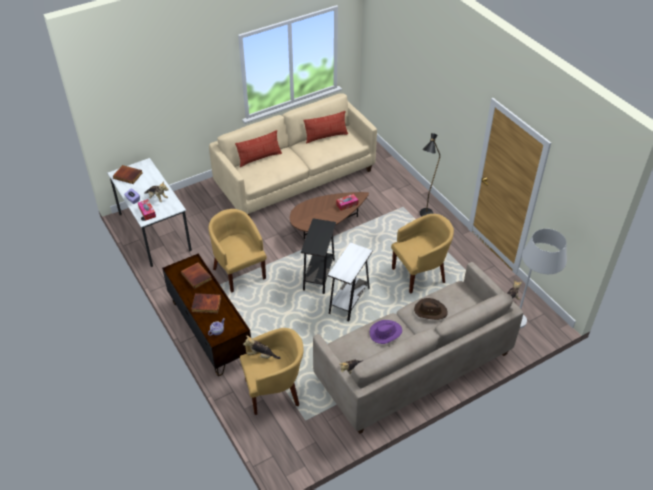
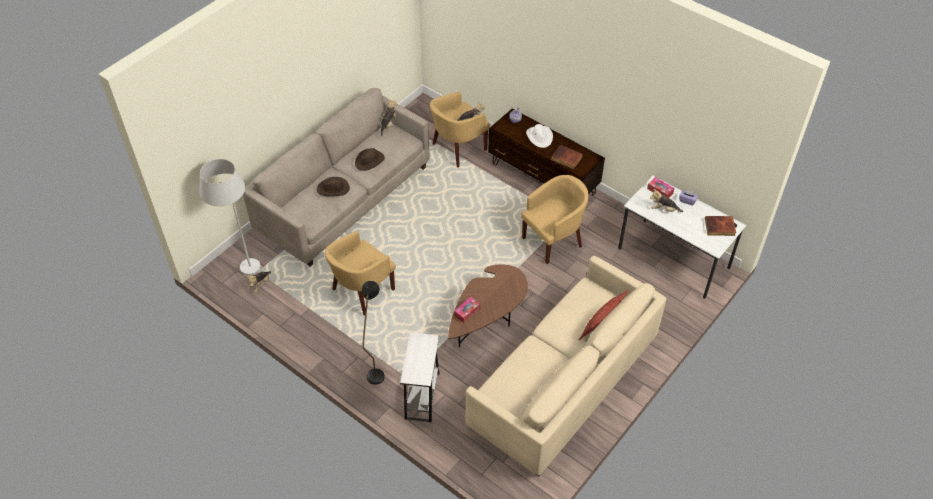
camera: 160 degrees right, 5 degrees up
book [191,293,221,314] -> white hat [526,124,553,148]
yellow armchair [208,209,267,293] -> yellow armchair turned 75 degrees counterclockwise [521,175,588,264]
black side table [301,218,336,294] -> none
pillow [303,111,348,144] -> none
white side table [328,242,373,321] -> white side table moved to [400,332,440,422]
purple hat [370,320,402,344] -> brown hat [355,148,385,171]

